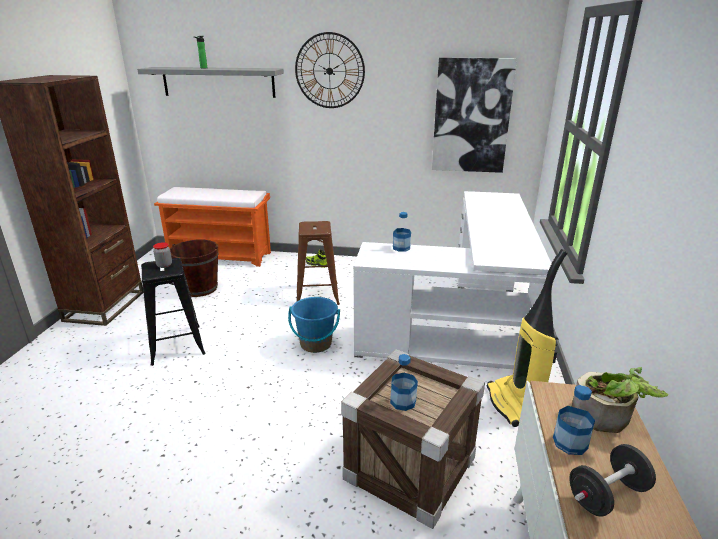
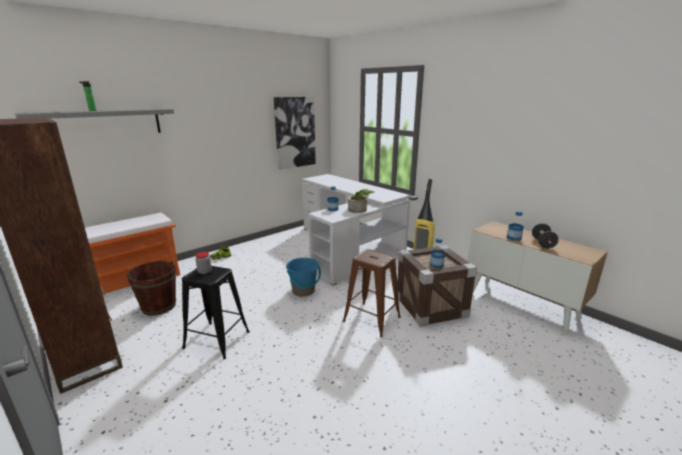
camera: 50 degrees left, 5 degrees down
wall clock [295,32,365,108] -> none
brown stool [297,221,340,305] -> brown stool moved to [343,249,401,338]
potted plant [572,367,669,433] -> potted plant moved to [348,189,374,213]

